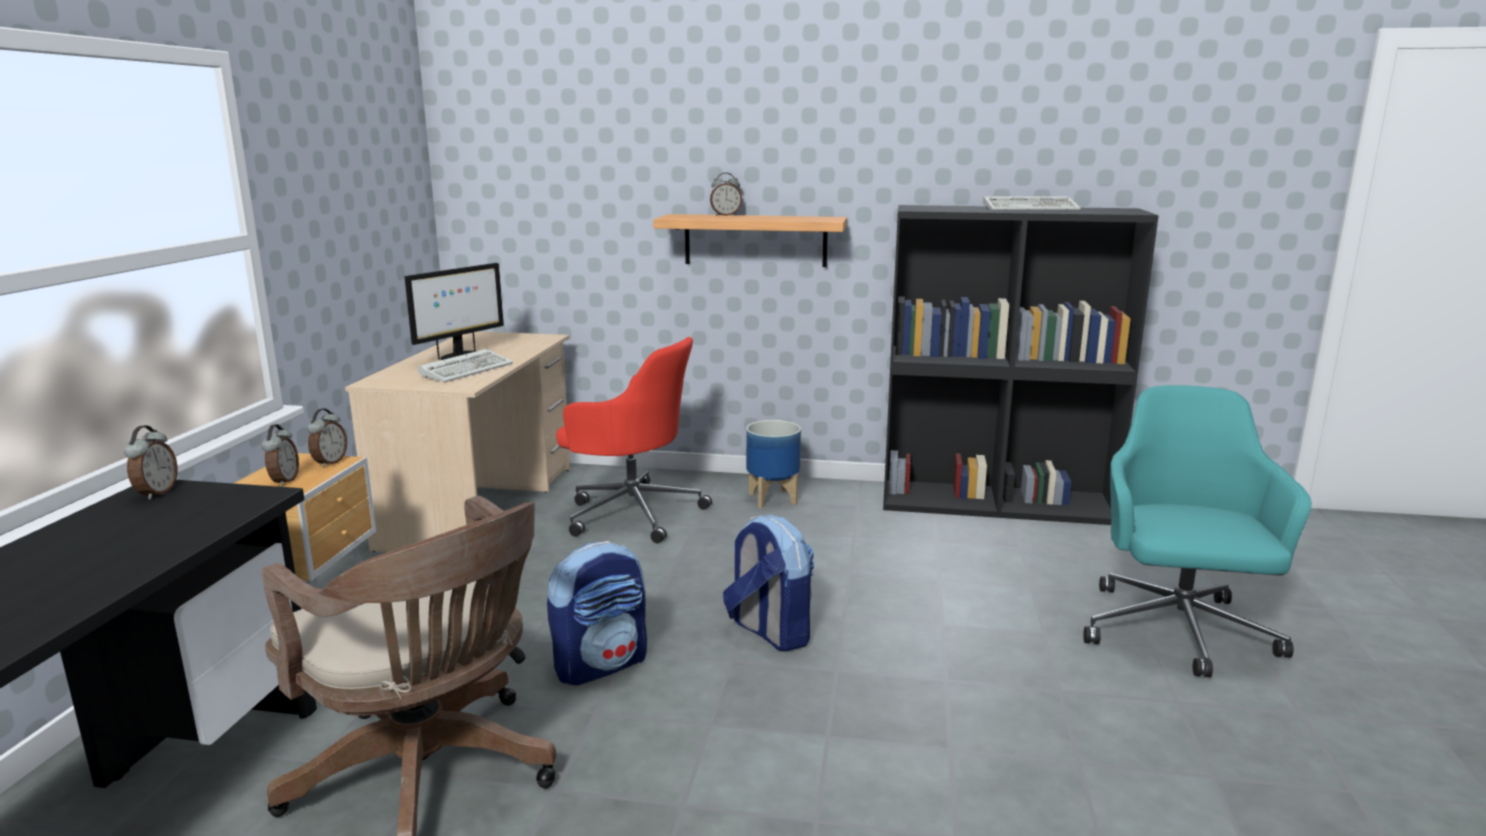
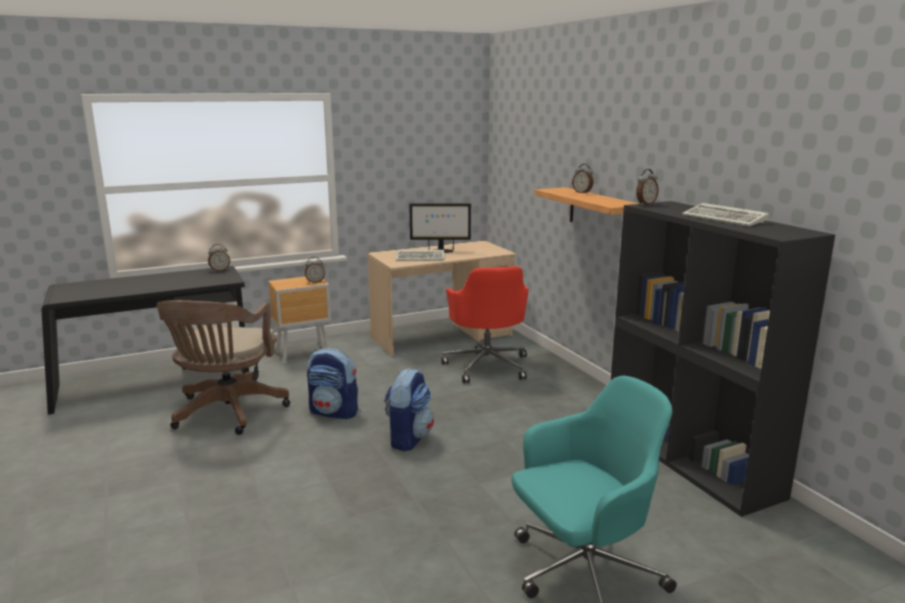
camera: 55 degrees right, 0 degrees up
alarm clock [261,424,299,486] -> alarm clock moved to [636,169,659,205]
planter [746,420,801,508] -> none

